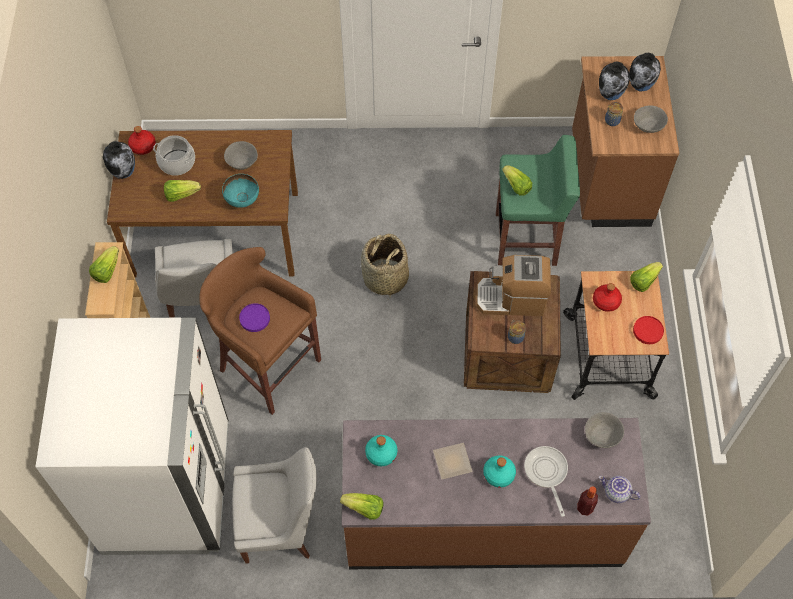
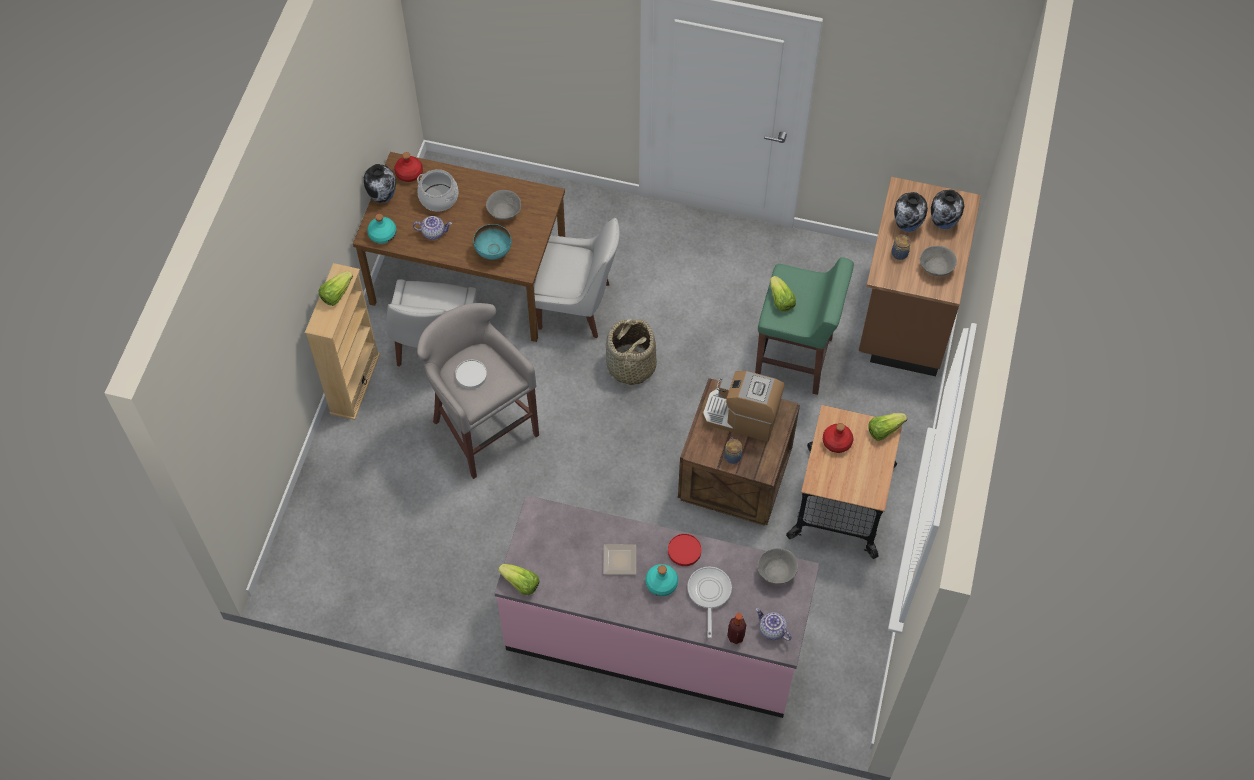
camera: 15 degrees right, 0 degrees up
white fridge [35,317,229,555] -> none
lettuce [164,180,201,202] -> teapot [413,216,452,240]
brown stool [199,247,321,415] -> grey stool [417,303,539,479]
white chair [232,447,317,564] -> white chair moved to [534,218,620,339]
purple plate [239,303,270,332] -> white plate [455,360,487,389]
brown counter [342,418,651,569] -> pink counter [495,495,819,718]
turquoise bottle [365,435,398,466] -> turquoise bottle moved to [367,214,397,244]
red plate [633,316,664,344] -> red plate moved to [668,534,701,566]

